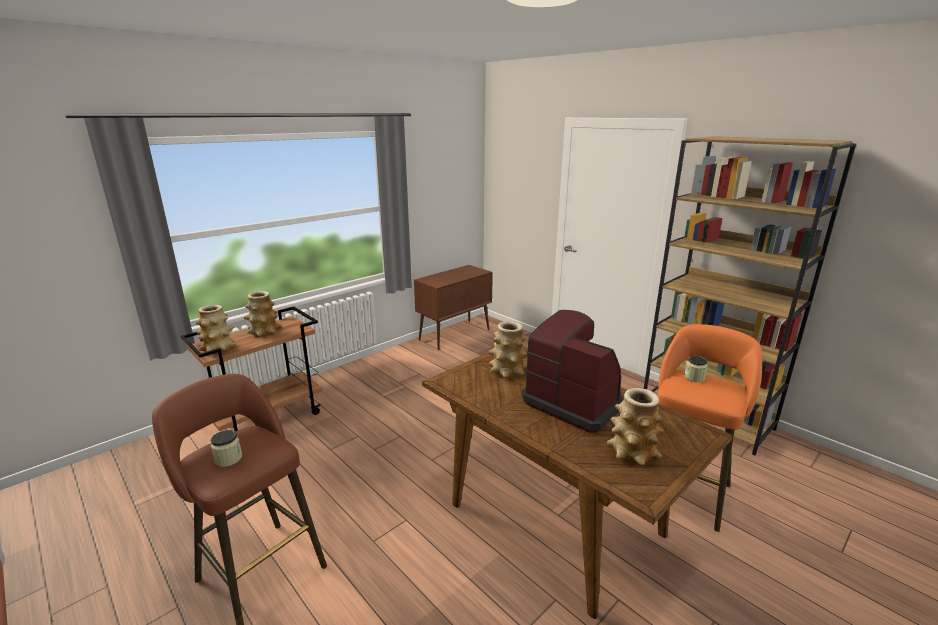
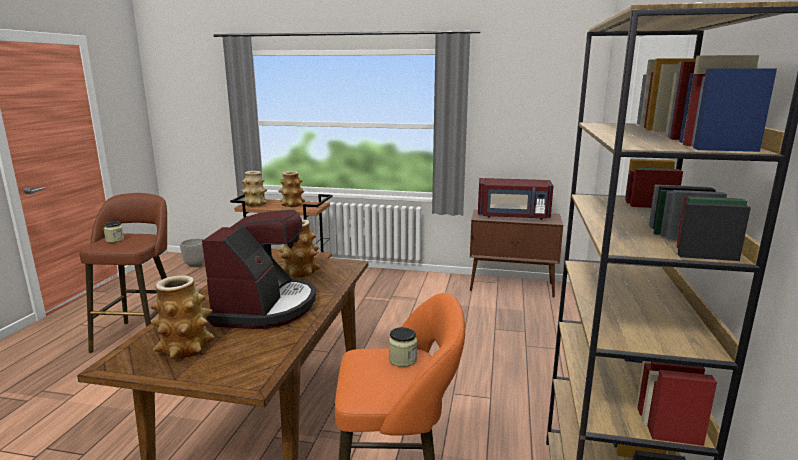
camera: 55 degrees right, 5 degrees down
none -> planter [180,238,205,267]
none -> red microwave [478,178,553,220]

